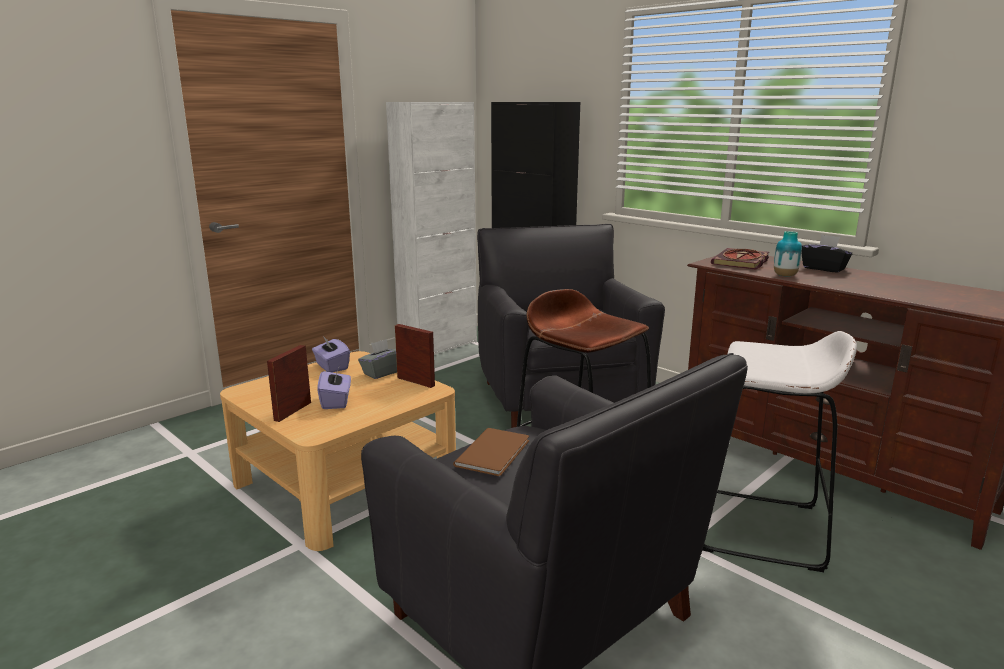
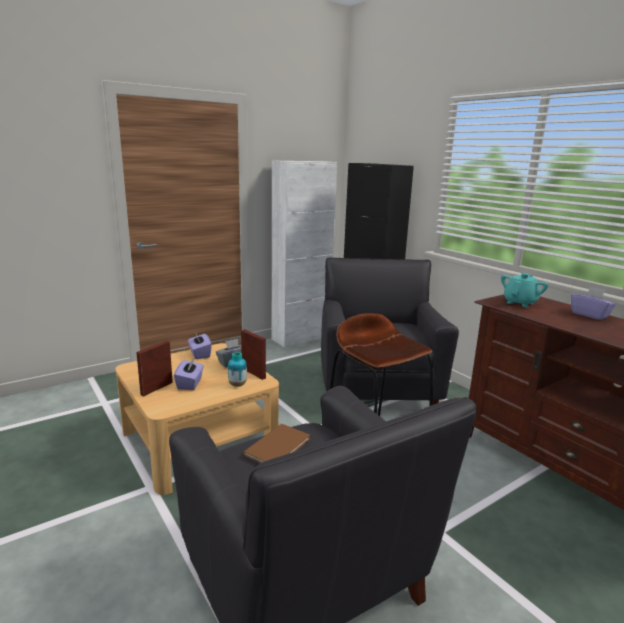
camera: 10 degrees right, 0 degrees up
white stool [702,331,857,572] -> none
book [711,248,769,270] -> turquoise teapot [501,273,549,307]
vase [774,231,802,277] -> vase moved to [228,352,247,387]
black tissue box [802,234,852,273] -> purple tissue box [571,287,616,320]

